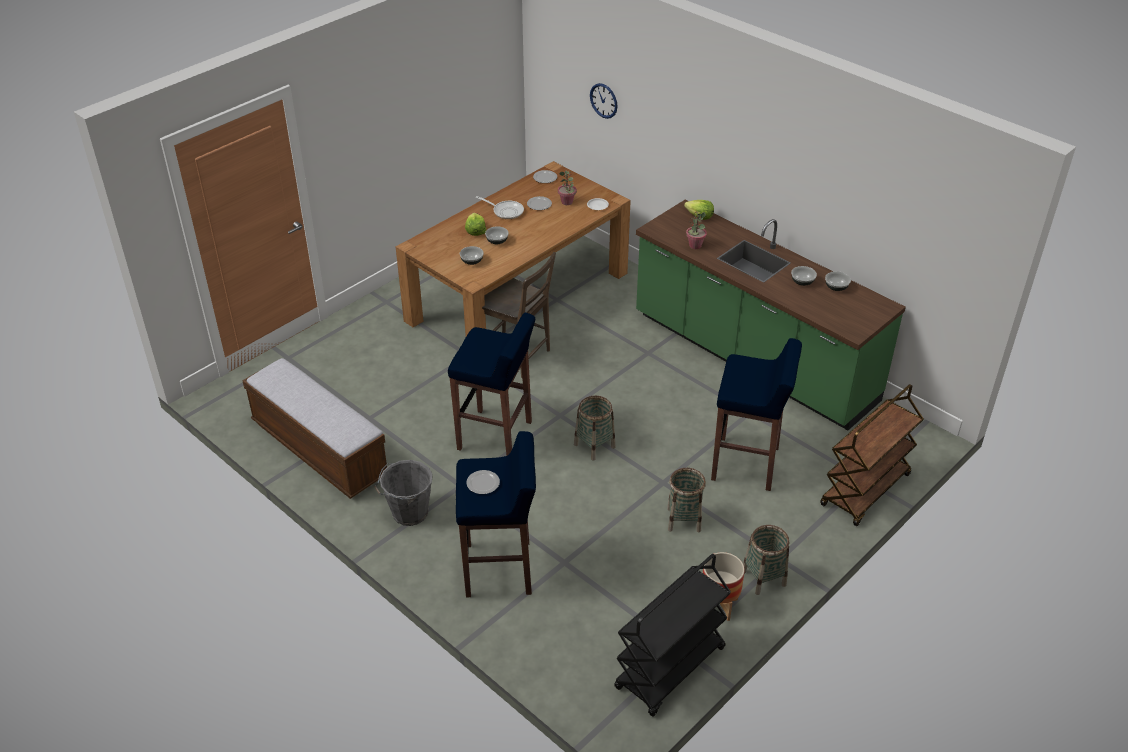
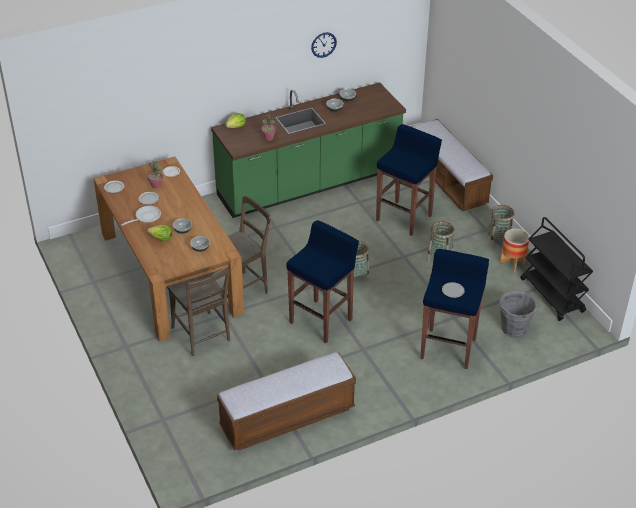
camera: 70 degrees left, 0 degrees up
grey bucket [374,460,433,526] -> grey bucket moved to [500,291,539,337]
wall clock [590,83,618,119] -> wall clock moved to [311,32,337,58]
brown cart [820,384,924,526] -> bench [411,119,493,212]
none -> brown chair [167,268,230,356]

